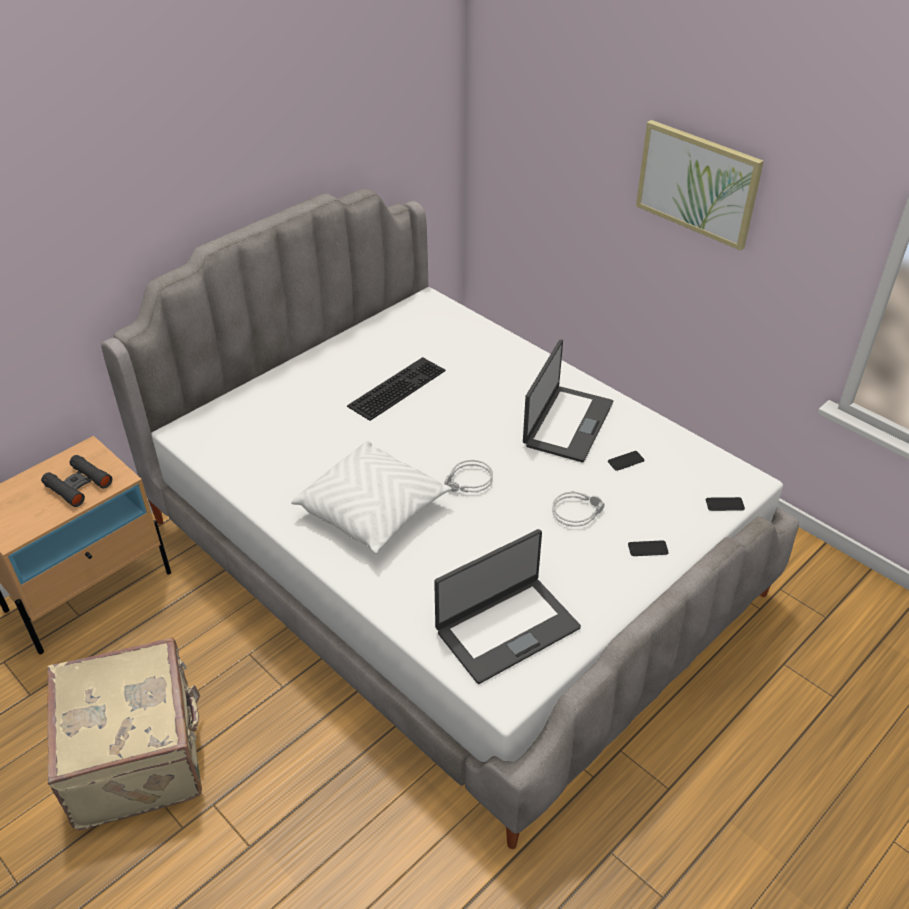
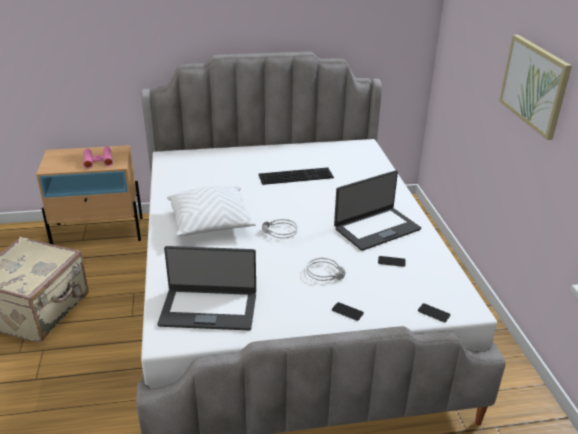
camera: 35 degrees right, 10 degrees down
black binoculars [41,455,112,507] -> pink binoculars [83,147,113,169]

